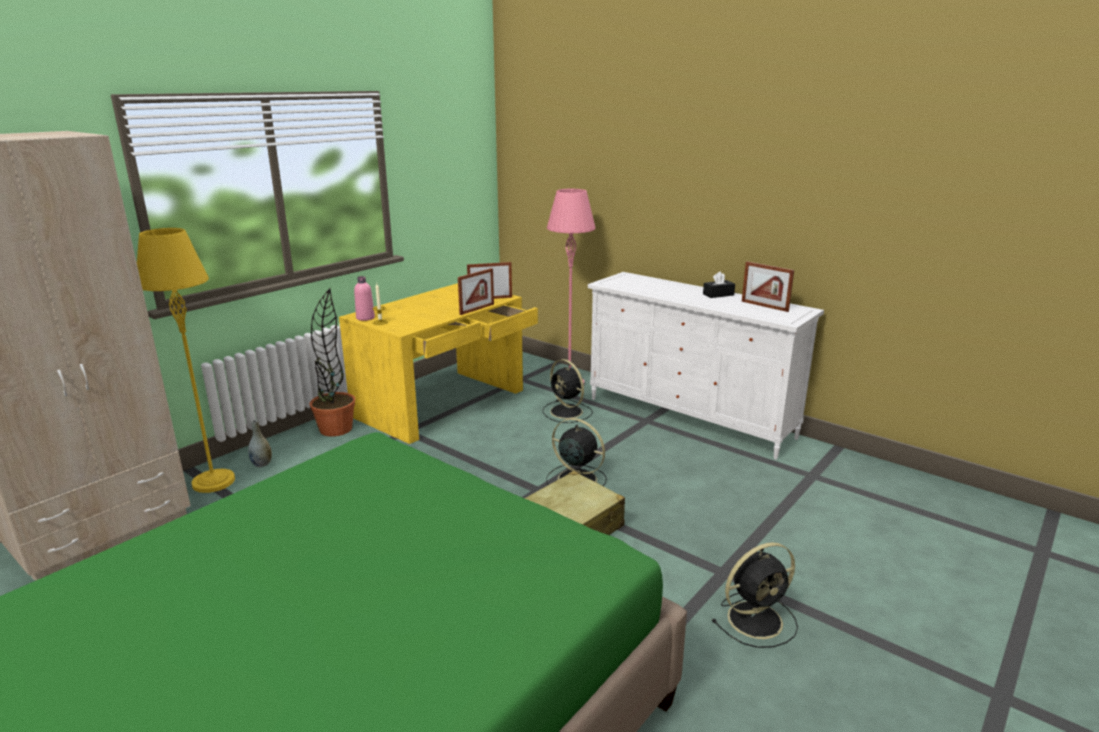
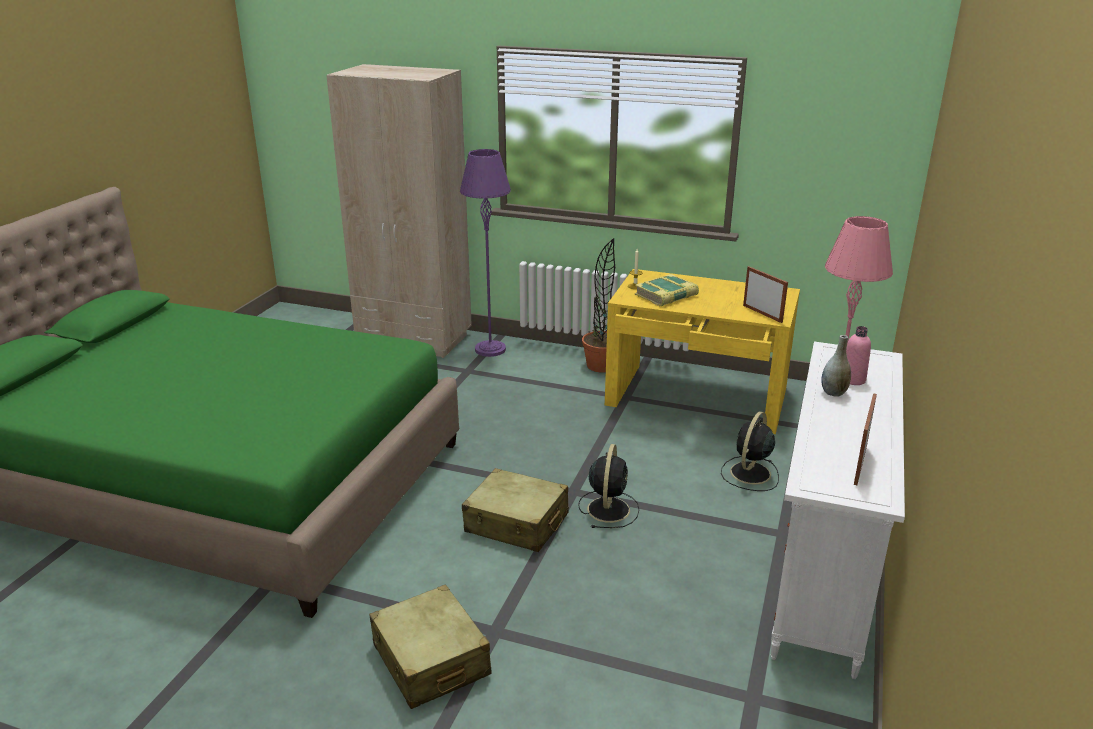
camera: 70 degrees right, 5 degrees up
yellow floor lamp [137,228,235,493] -> purple floor lamp [460,149,511,357]
grey vase [248,420,272,467] -> grey vase moved to [821,335,851,397]
pink bottle [354,276,375,321] -> pink bottle moved to [846,326,871,385]
picture frame [458,268,494,315] -> none
black tissue box [703,271,735,298] -> none
black fan [711,542,798,648] -> beige suitcase [369,584,492,709]
none -> book [635,274,699,306]

